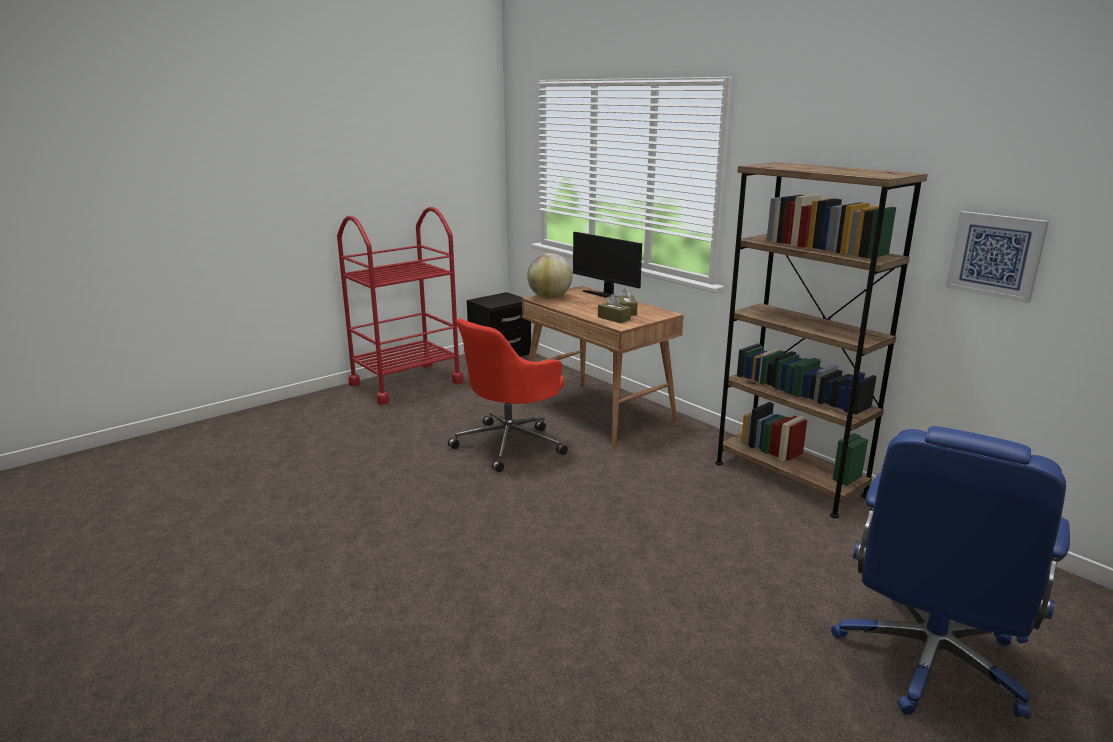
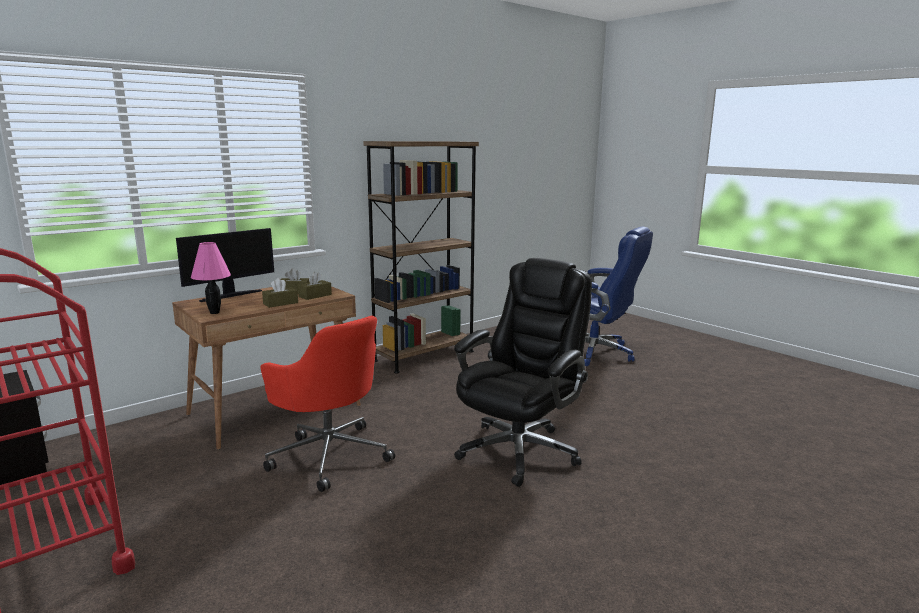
camera: 90 degrees left, 5 degrees down
globe [527,253,573,299] -> pink table lamp [191,242,231,314]
picture [945,211,1049,303] -> none
none -> brown tissue box [262,278,298,308]
none -> black office chair [454,258,592,487]

